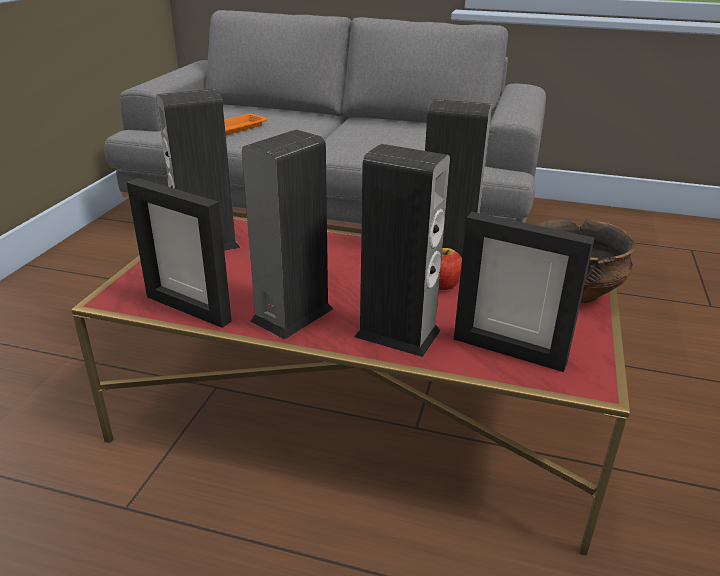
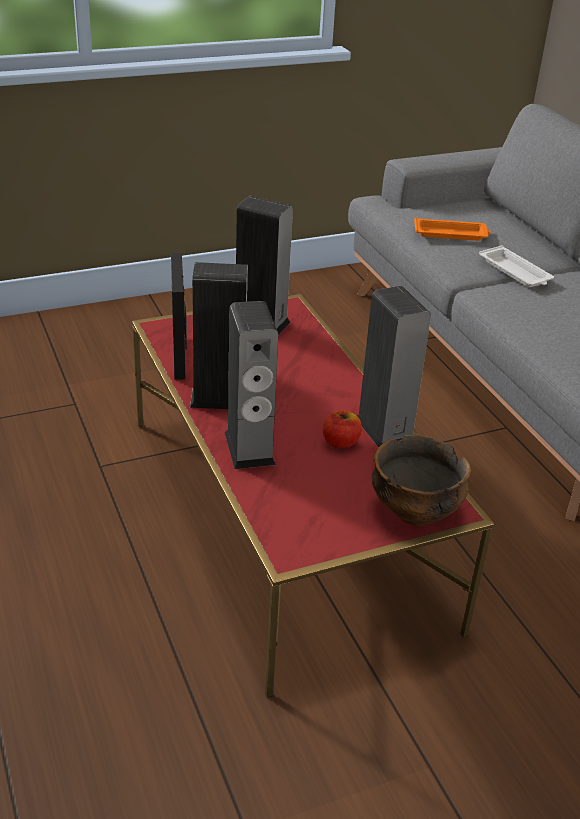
camera: 50 degrees right, 5 degrees up
picture frame [454,212,595,372] -> none
none -> white tray [479,245,554,287]

